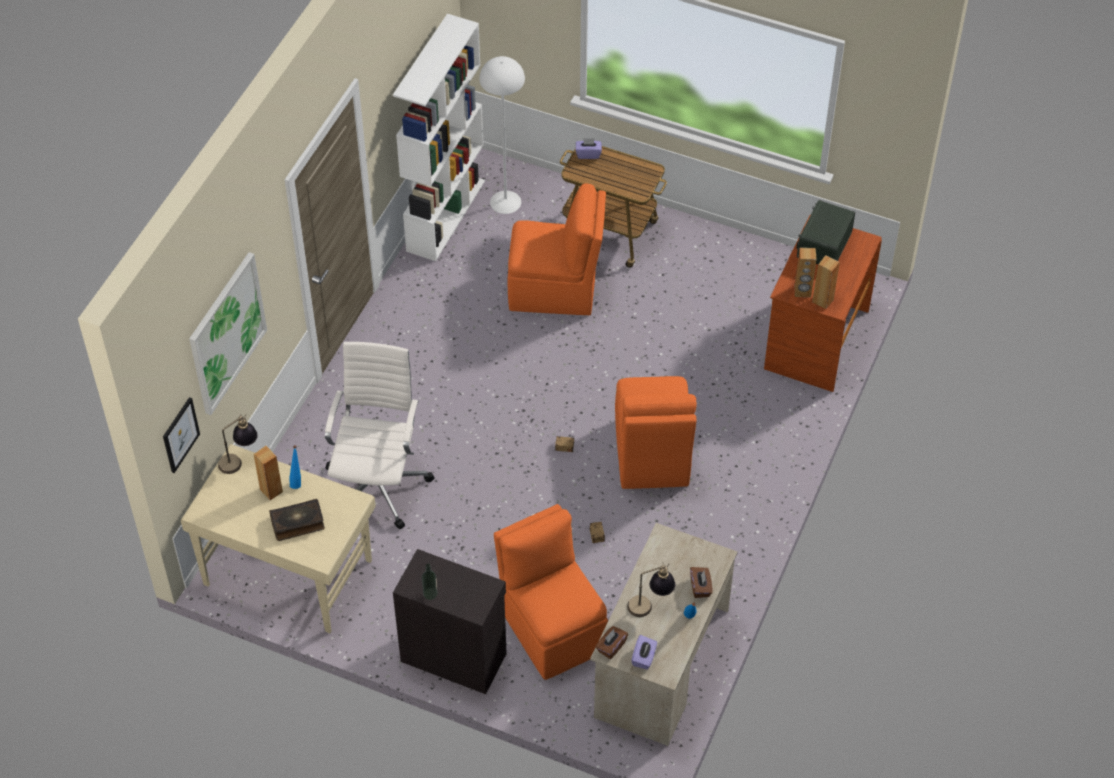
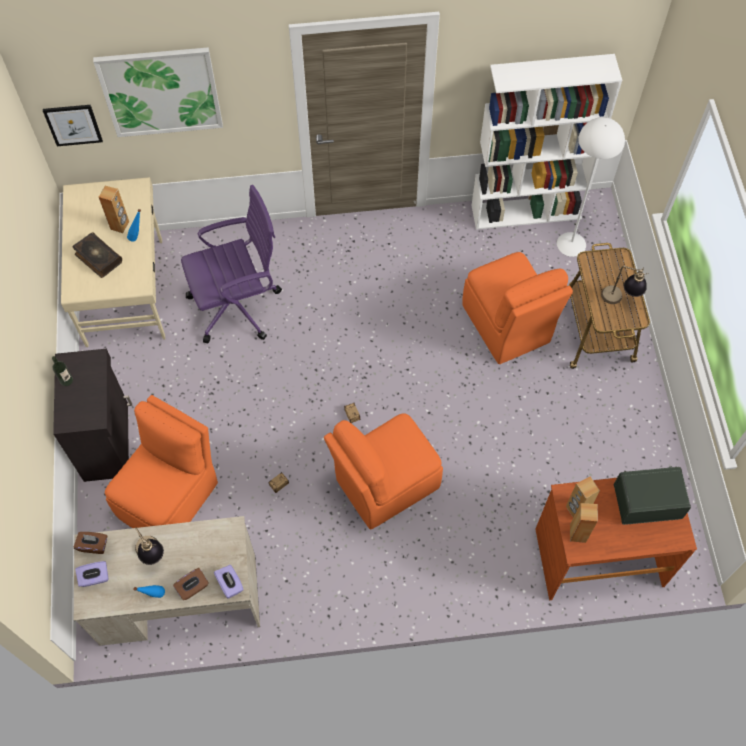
camera: 60 degrees right, 10 degrees up
table lamp [218,414,258,474] -> table lamp moved to [601,266,649,304]
white office chair [325,342,435,530] -> purple office chair [181,185,282,343]
purple tissue box [576,138,602,159] -> purple tissue box moved to [214,565,244,599]

